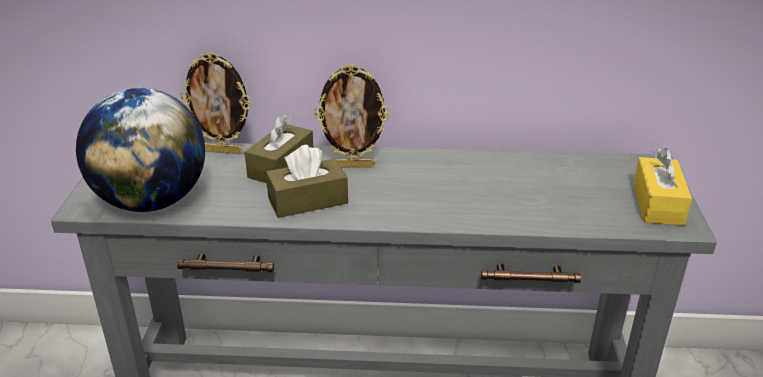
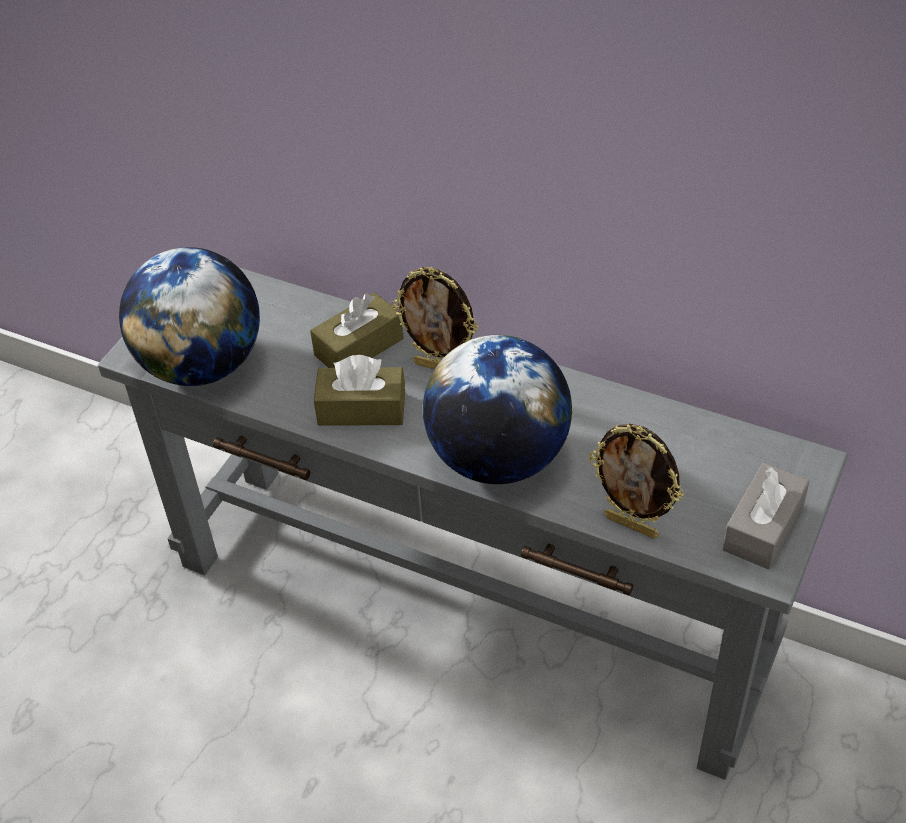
camera: 25 degrees right, 15 degrees up
picture frame [180,52,251,154] -> picture frame moved to [589,424,684,539]
yellow tissue box [633,148,692,226] -> grey tissue box [723,463,810,570]
none -> globe [423,335,572,484]

